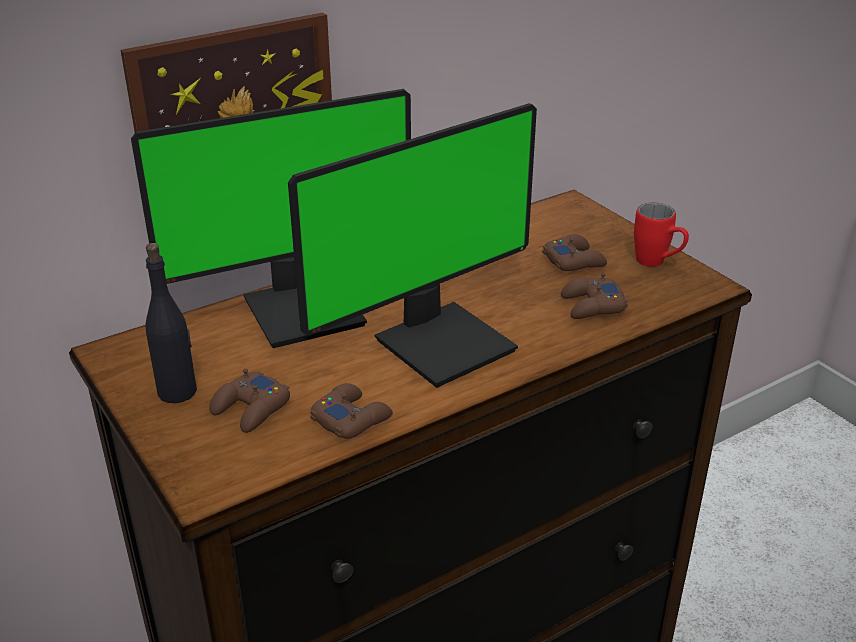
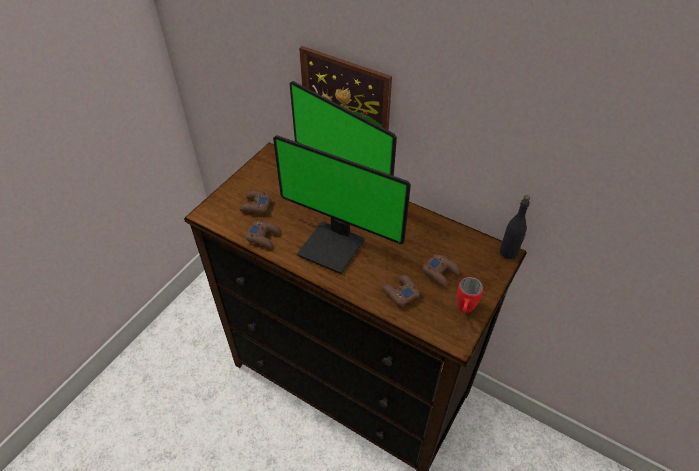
camera: 65 degrees right, 15 degrees up
black bottle [145,243,197,403] -> black bottle moved to [500,195,530,259]

